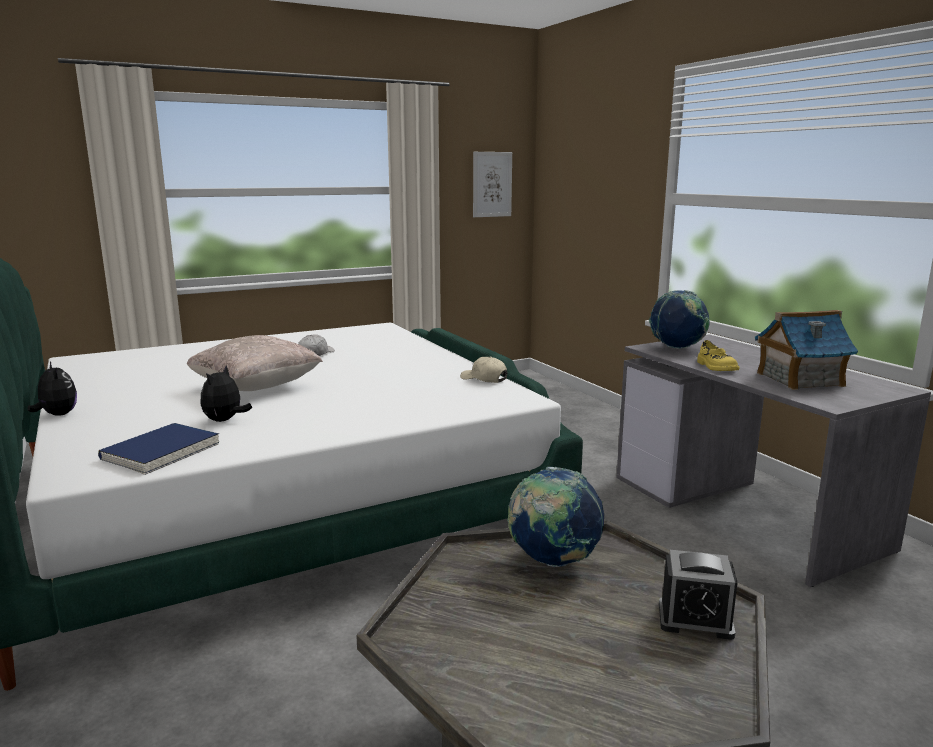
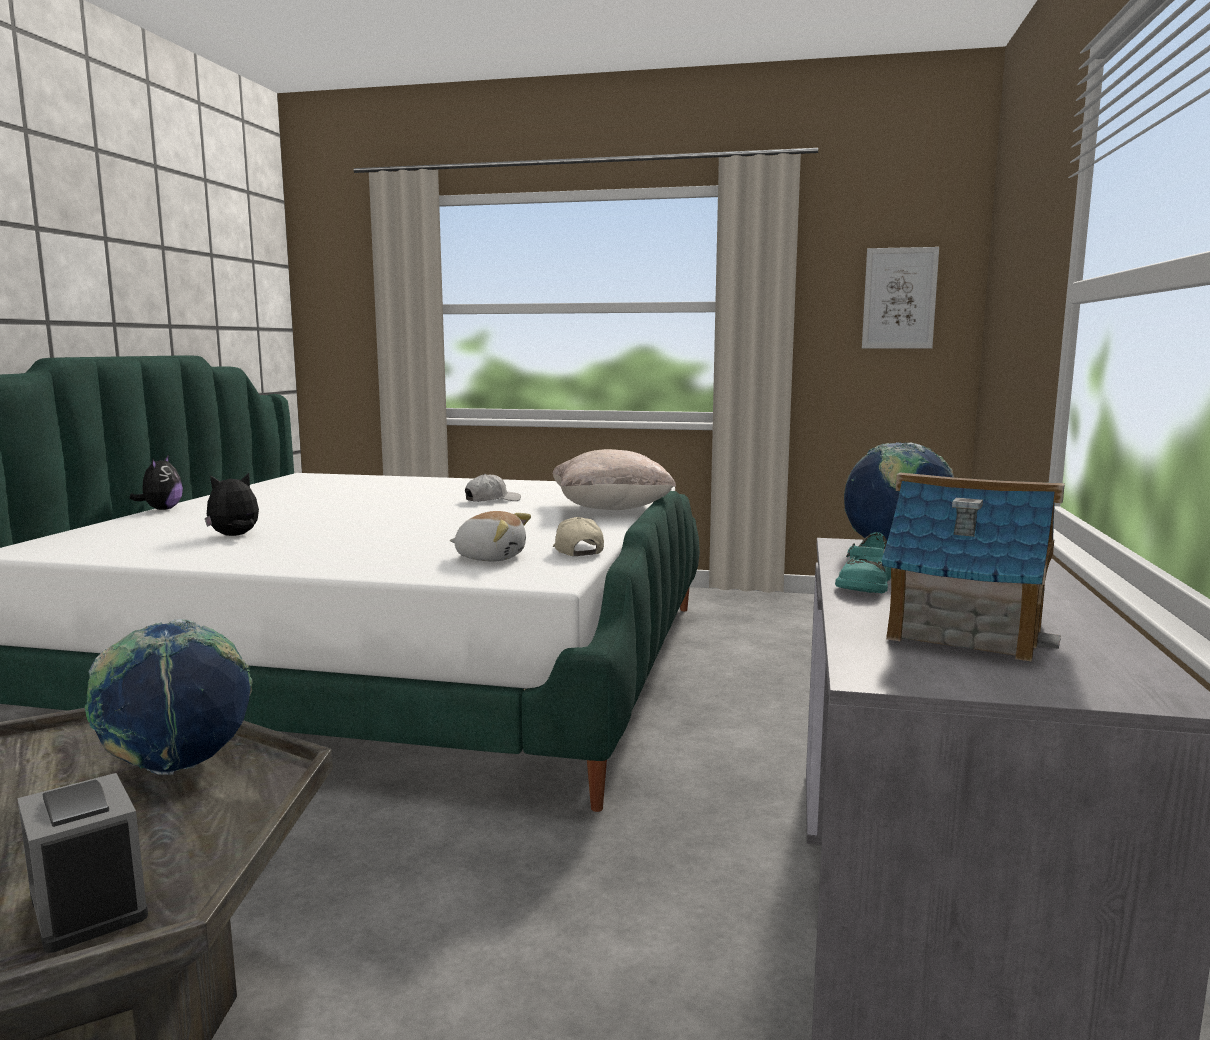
camera: 40 degrees right, 5 degrees down
blue book [98,423,219,475] -> none
beige pillow [187,335,323,391] -> beige pillow moved to [553,449,676,510]
yellow shoe [697,340,740,371] -> turquoise shoe [835,532,891,593]
none -> plush toy [450,511,531,561]

